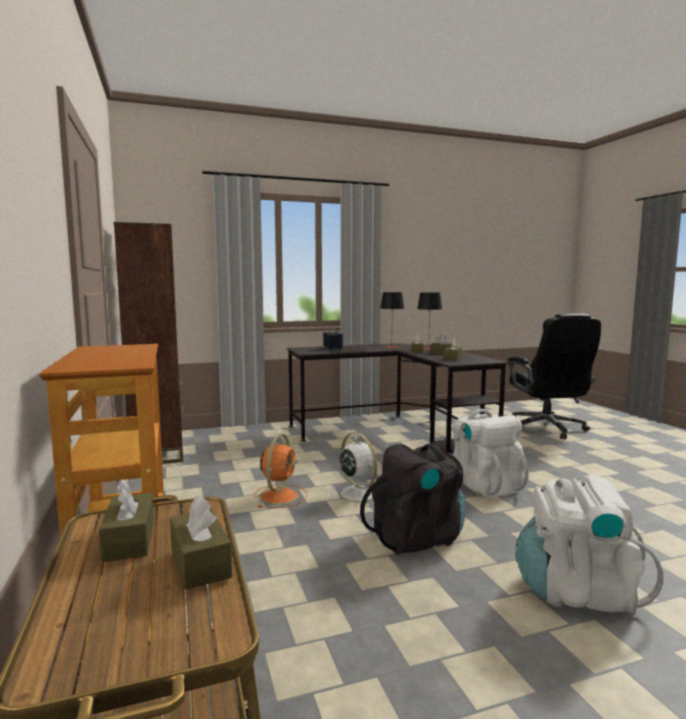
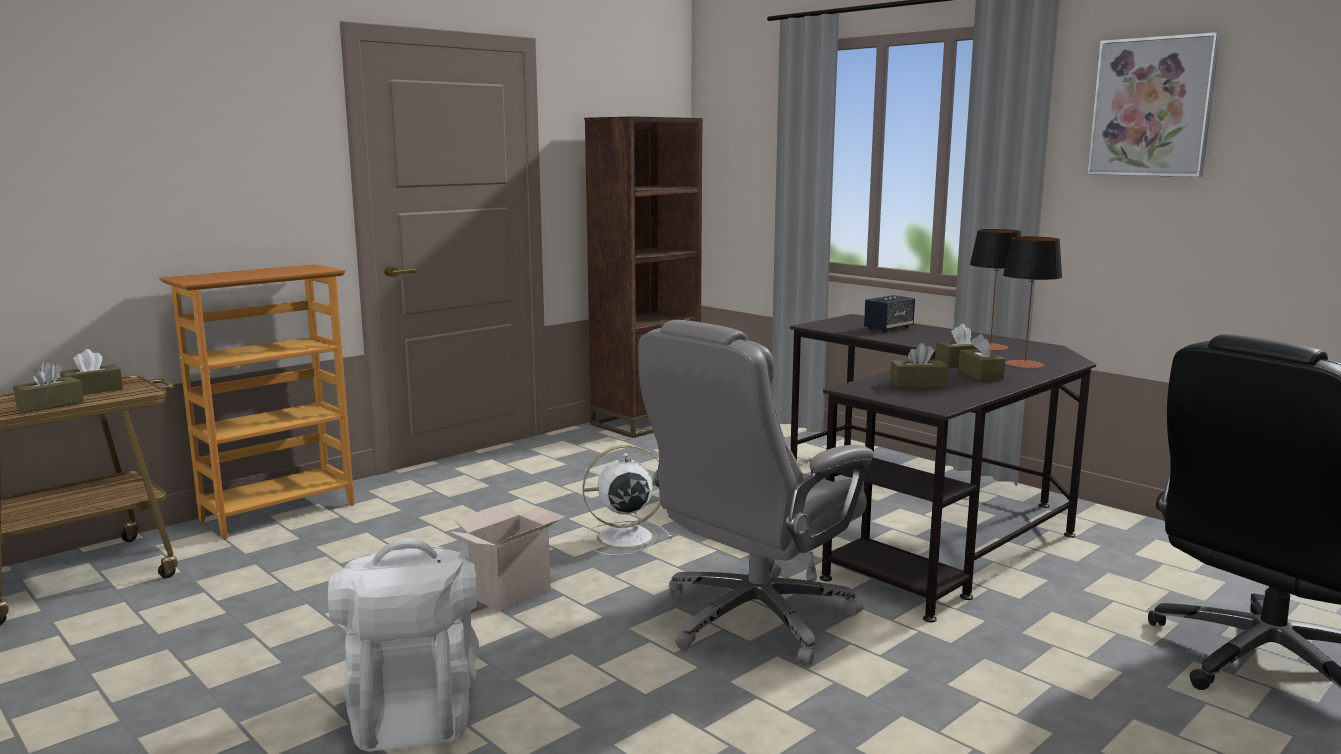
camera: 65 degrees right, 5 degrees up
orange fan [253,434,307,508] -> none
white fan [328,432,377,507] -> white fan turned 135 degrees counterclockwise [583,445,672,556]
black backpack [360,443,465,555] -> cardboard box [449,503,565,612]
white backpack [453,409,529,498] -> grey office chair [638,320,874,665]
none -> picture [1087,32,1220,177]

